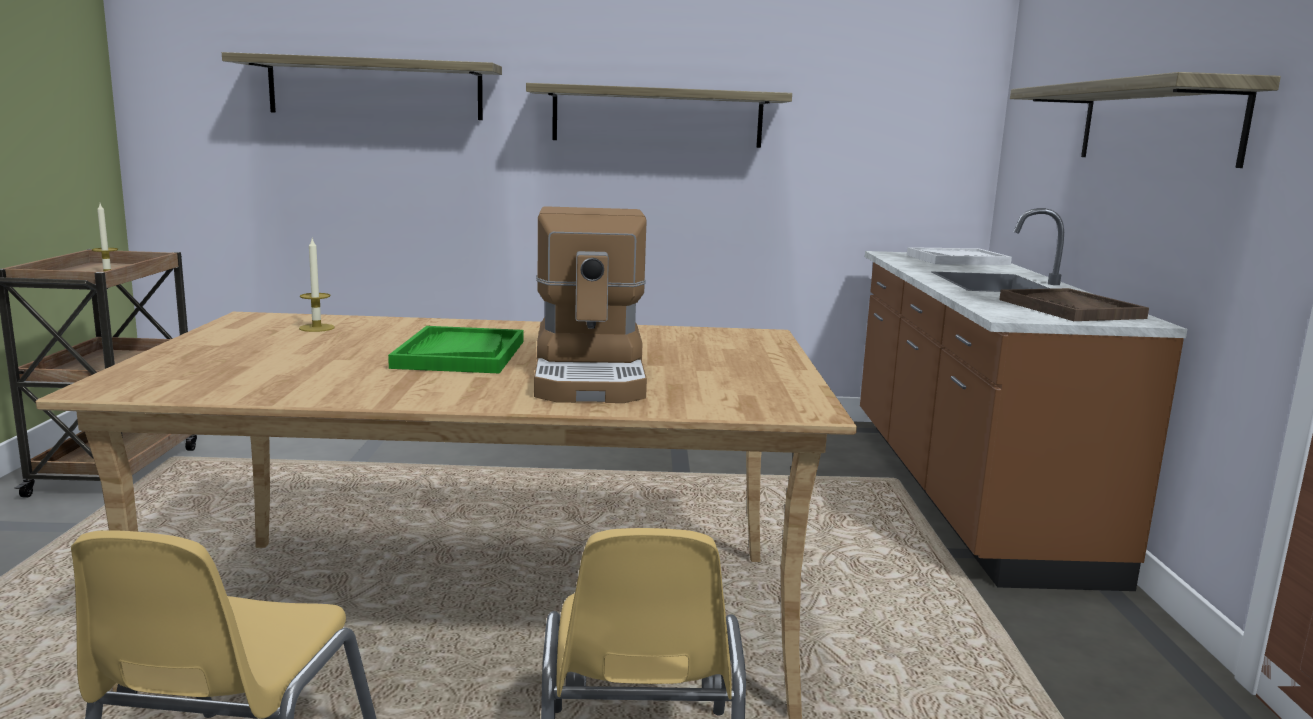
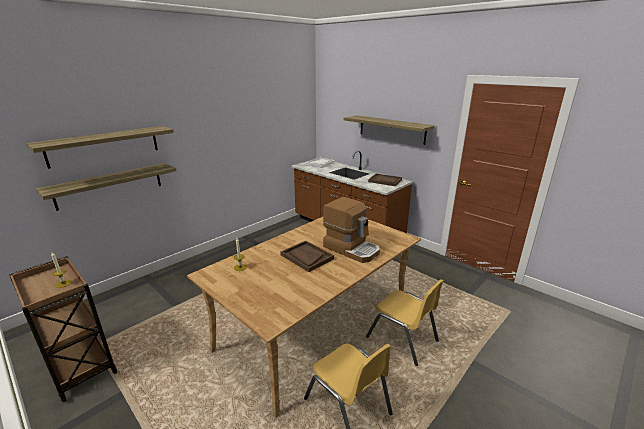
camera: 45 degrees left, 10 degrees up
green tray [388,326,523,374] -> brown tray [280,241,334,272]
shelf [526,83,792,148] -> shelf moved to [36,163,177,211]

